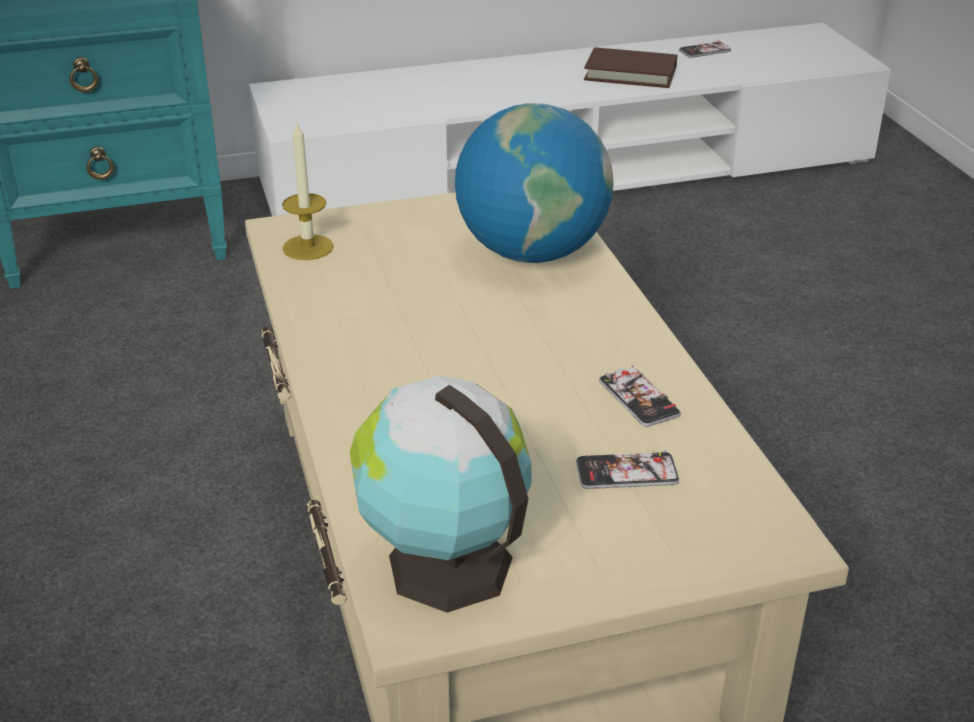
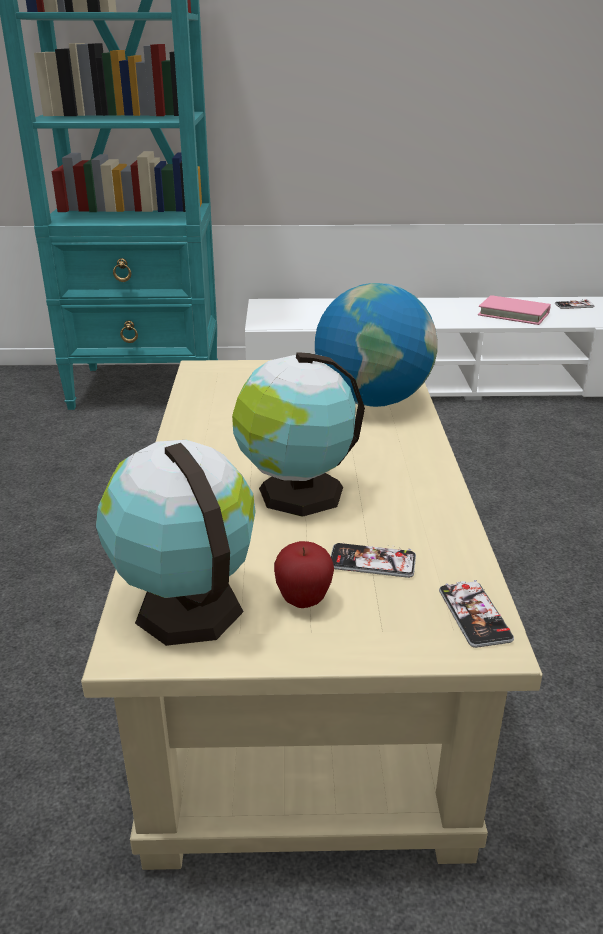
camera: 15 degrees right, 5 degrees down
candle [282,123,334,260] -> none
brown book [584,47,677,88] -> pink book [478,295,551,325]
phone [599,365,681,427] -> phone moved to [439,580,514,648]
none -> globe [232,352,365,517]
none -> apple [274,541,334,608]

